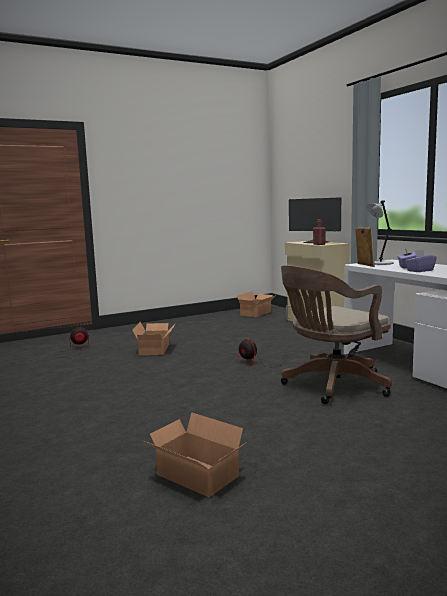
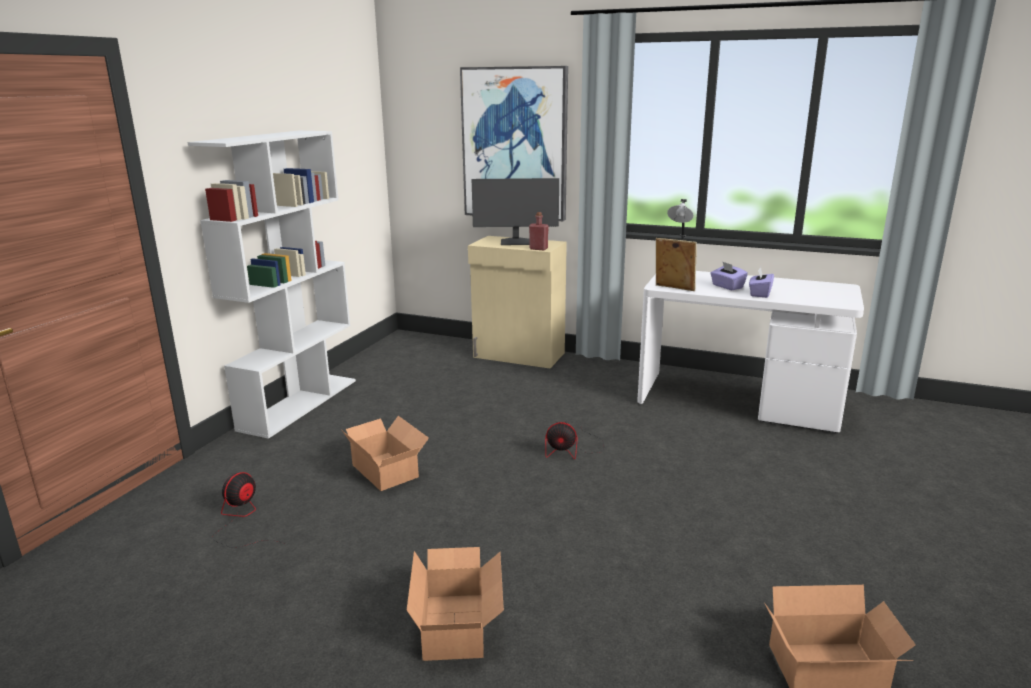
camera: 40 degrees left, 10 degrees up
cardboard box [237,291,276,317] -> cardboard box moved to [407,547,504,661]
brown office chair [281,265,392,404] -> none
none -> white bookcase [187,131,356,439]
none -> picture [460,66,568,221]

